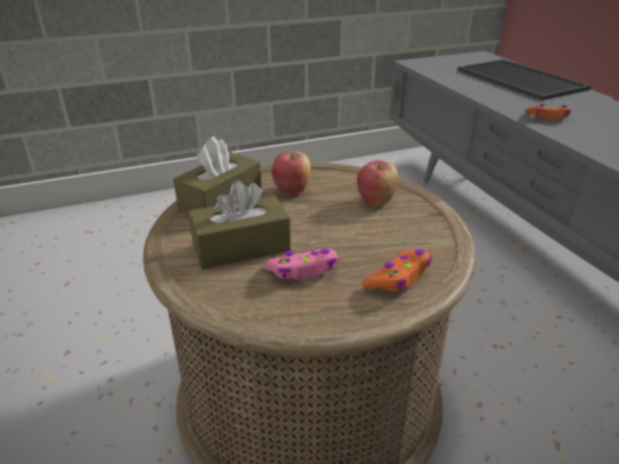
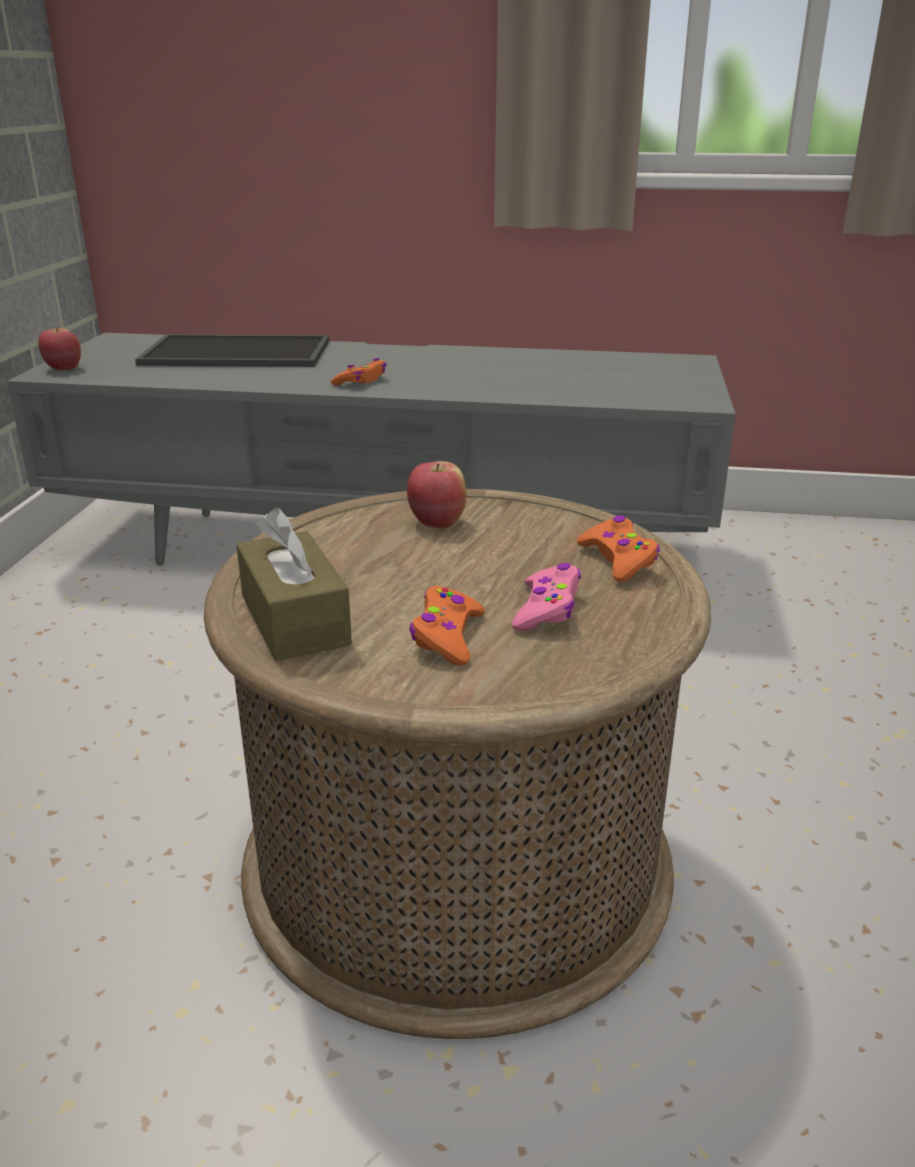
camera: 60 degrees left, 5 degrees down
brown tissue box [189,180,291,269] -> orange game controller [409,586,485,665]
apple [272,151,311,196] -> apple moved to [38,328,81,370]

